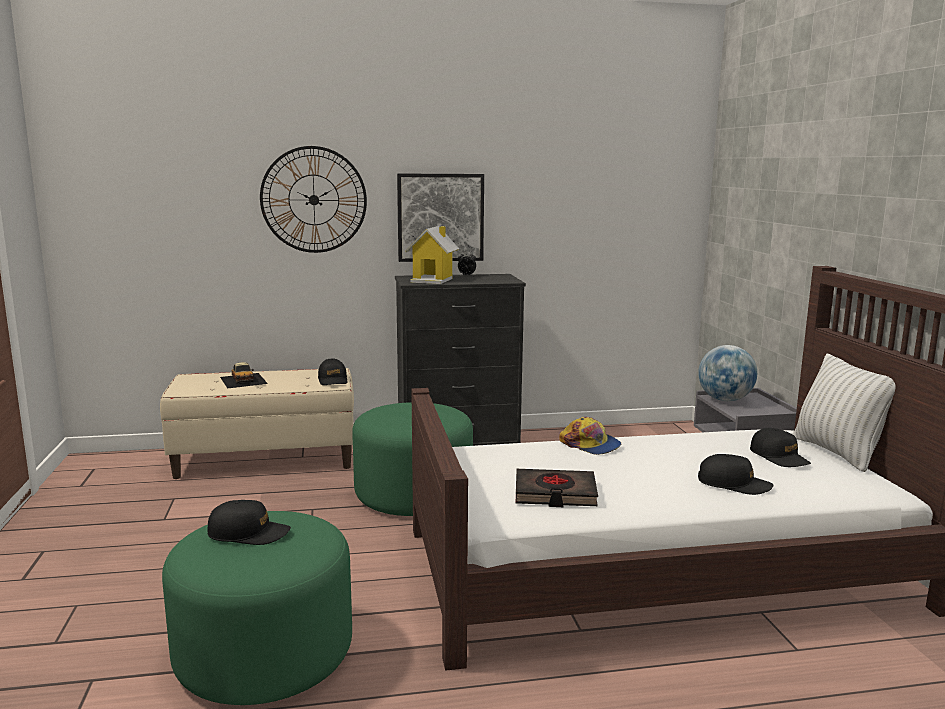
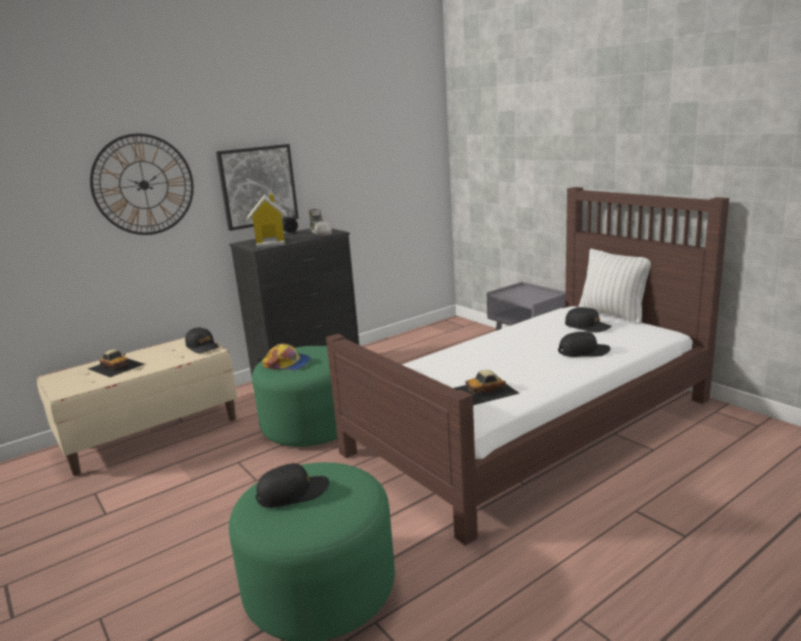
camera: 25 degrees left, 5 degrees up
black book [516,469,598,507] -> toy car [454,370,520,405]
cap [559,417,621,455] -> cap moved to [262,343,311,371]
globe [698,345,757,402] -> none
none -> shoe [308,209,332,236]

